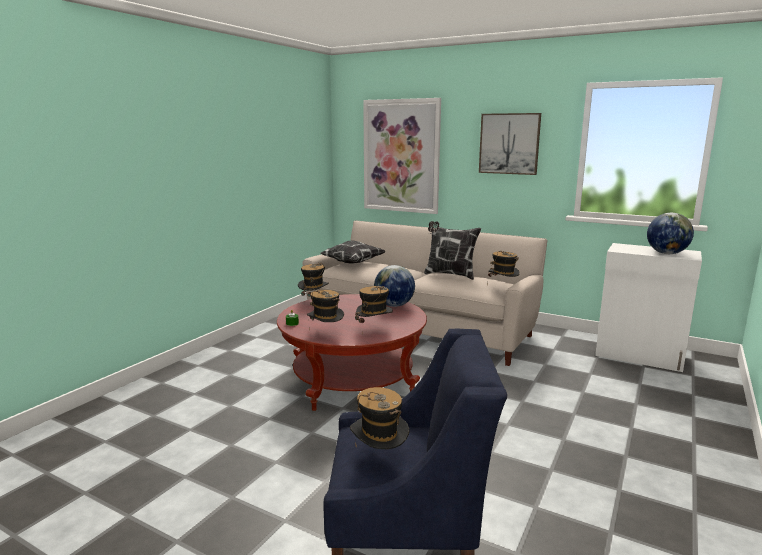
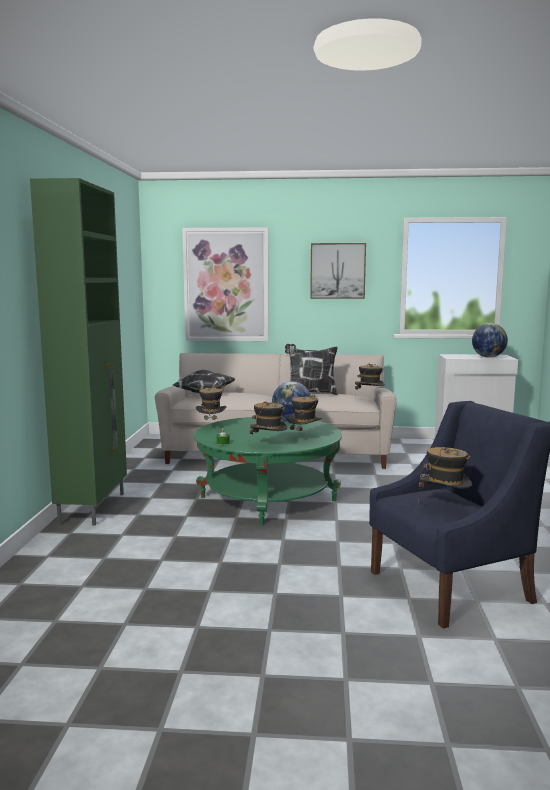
camera: 25 degrees left, 5 degrees down
red coffee table [277,294,427,411] -> green coffee table [194,417,342,525]
none -> green cabinet [30,178,127,526]

